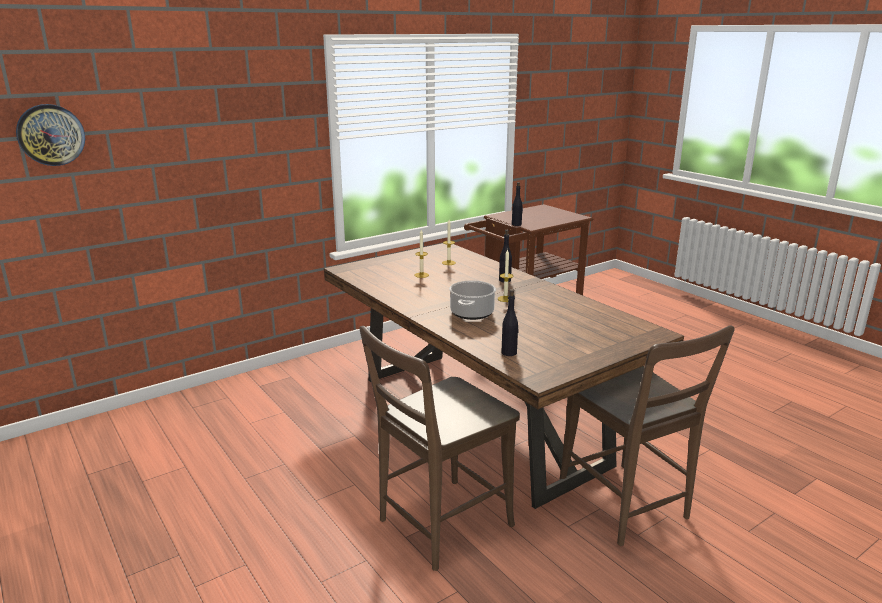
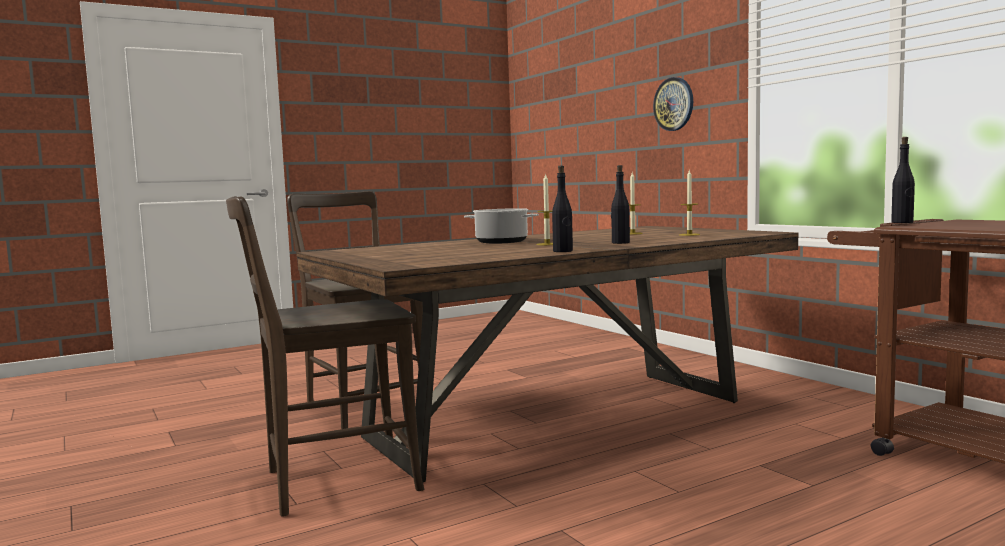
camera: 95 degrees right, 15 degrees down
wall clock [16,104,85,166] -> wall clock moved to [653,77,693,131]
black bottle [501,289,519,356] -> black bottle moved to [552,165,573,252]

